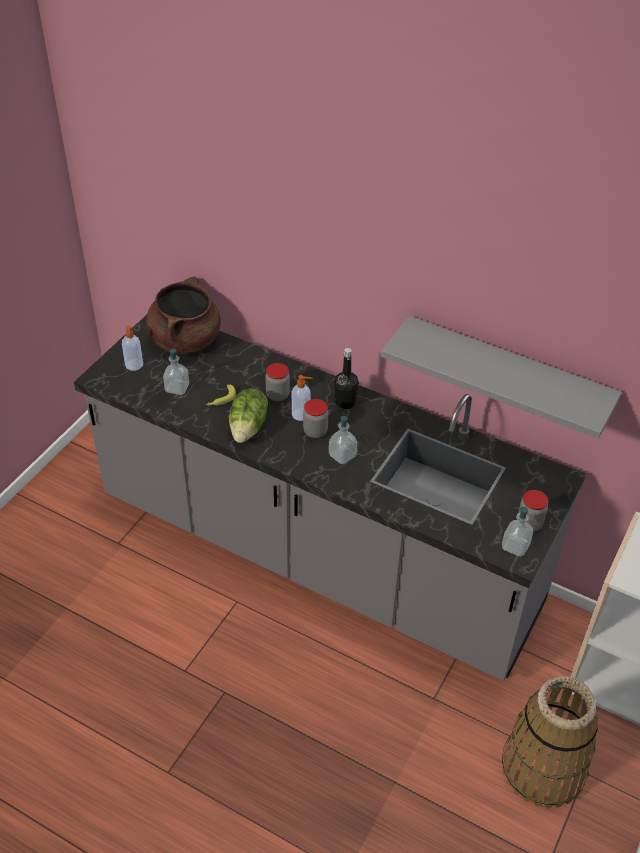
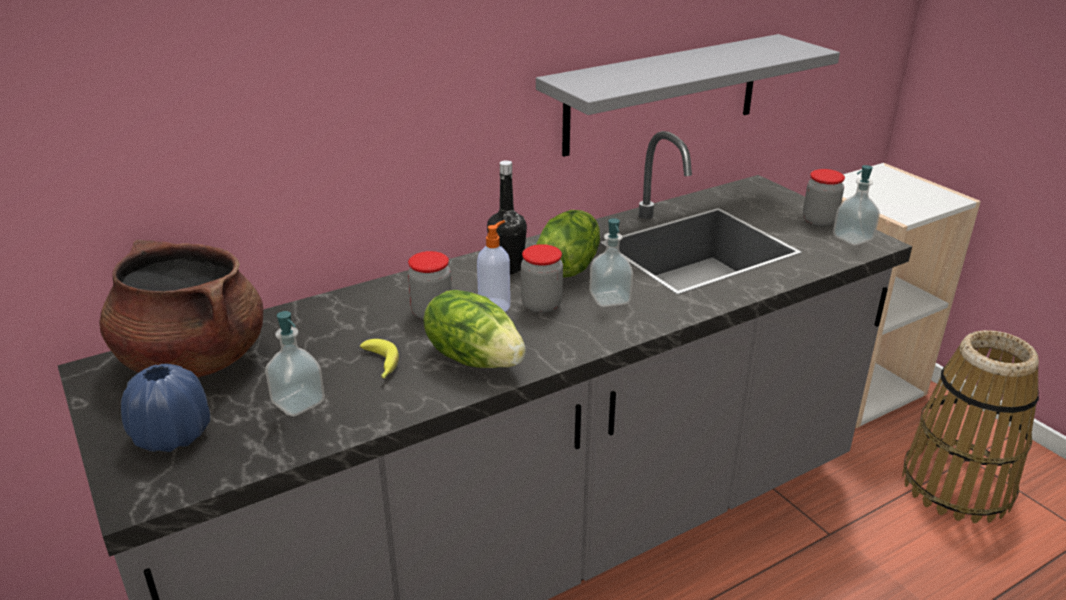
camera: 60 degrees left, 15 degrees down
soap dispenser [122,326,143,371] -> blue vase [121,364,210,452]
none -> lettuce [536,210,600,278]

